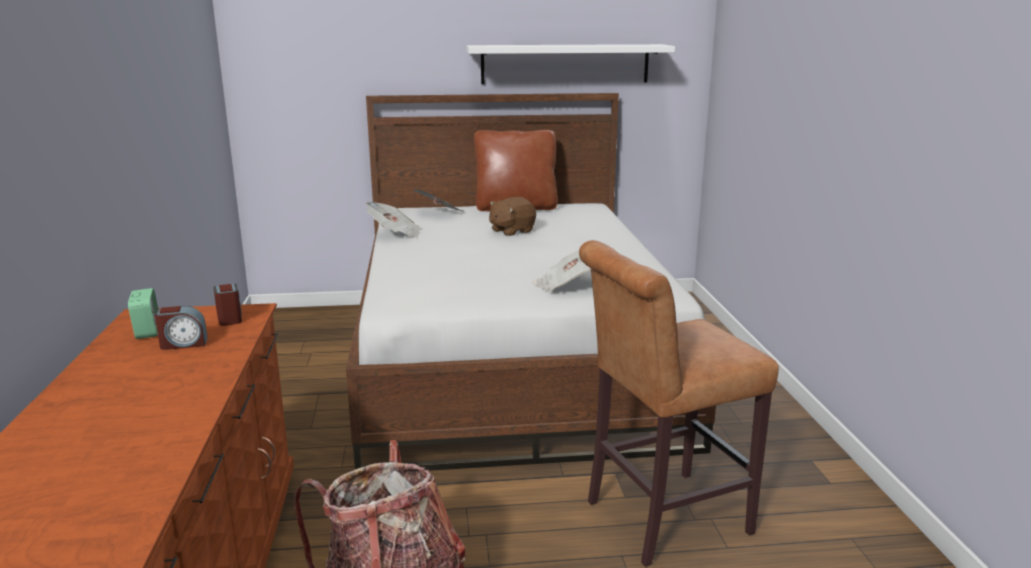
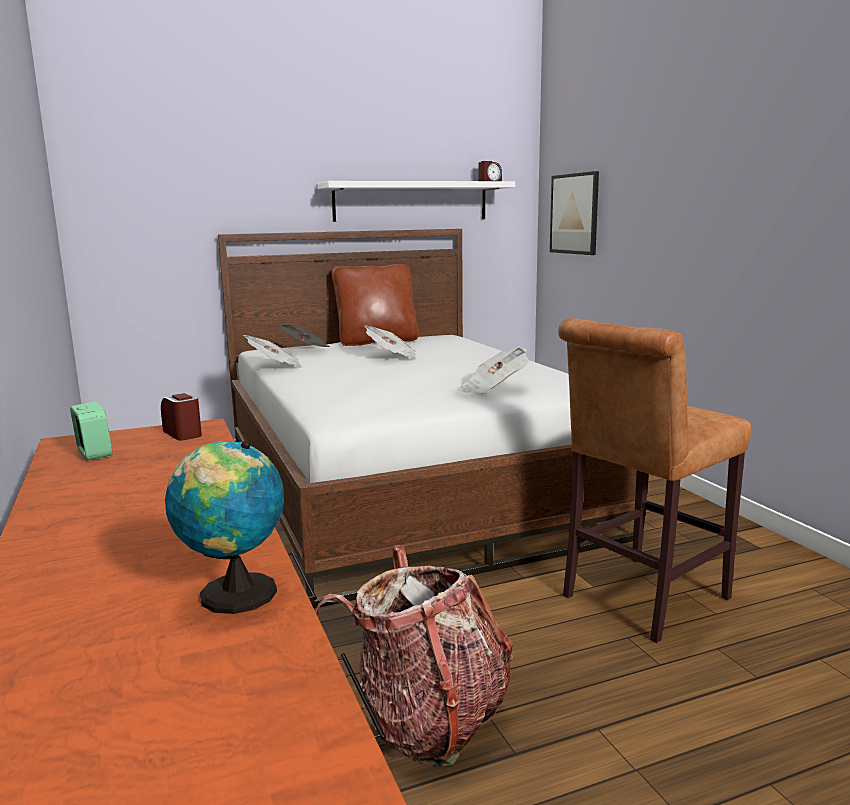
camera: 15 degrees left, 5 degrees down
alarm clock [155,306,207,350] -> alarm clock moved to [478,161,502,181]
brown plush toy [489,197,536,236] -> newspaper [364,325,416,359]
none -> globe [165,441,284,614]
none -> picture [550,171,599,255]

